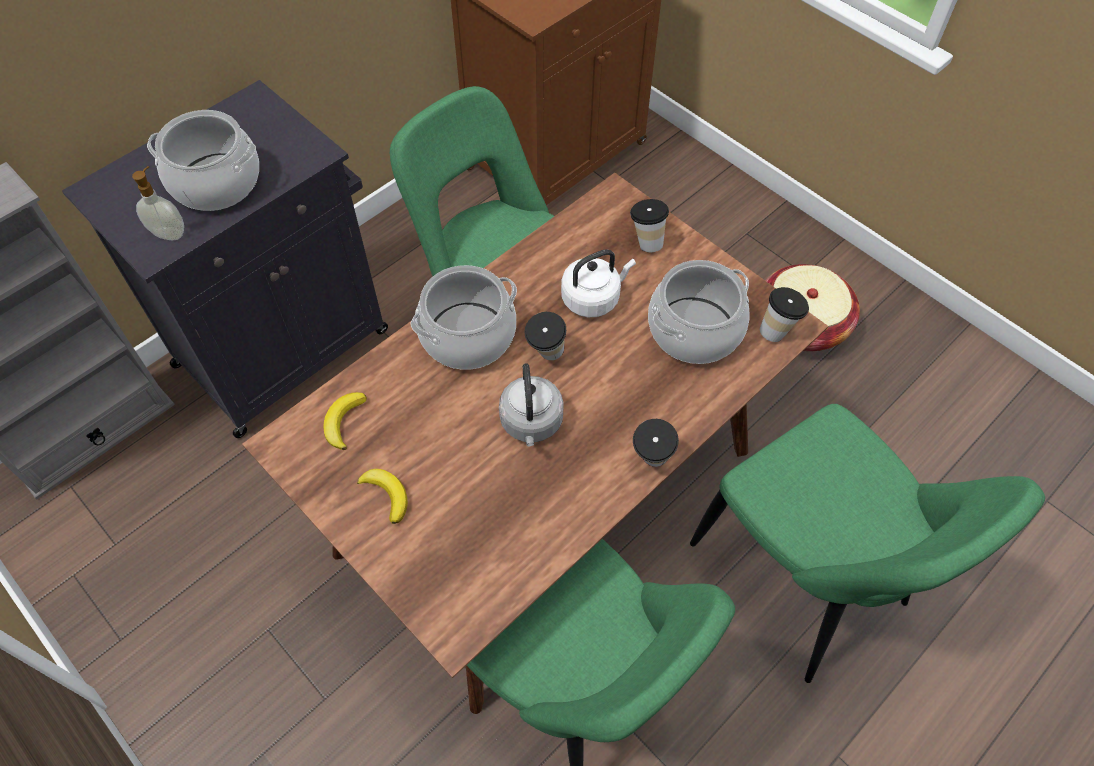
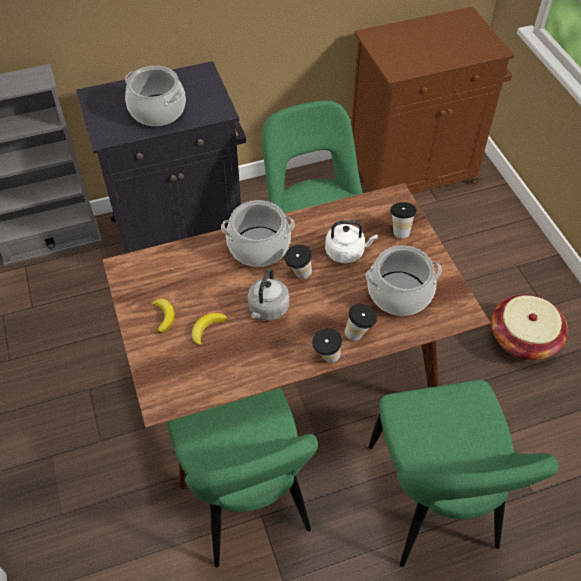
camera: 25 degrees right, 5 degrees down
soap dispenser [132,166,184,240] -> none
banana [323,392,367,450] -> banana moved to [192,313,227,346]
cup [760,287,809,342] -> cup moved to [345,304,377,341]

